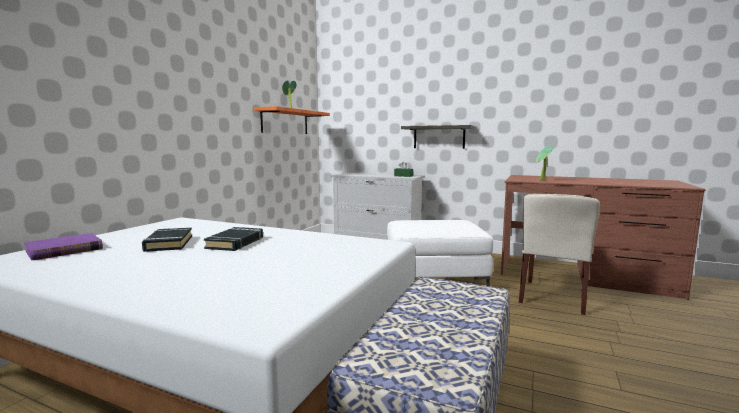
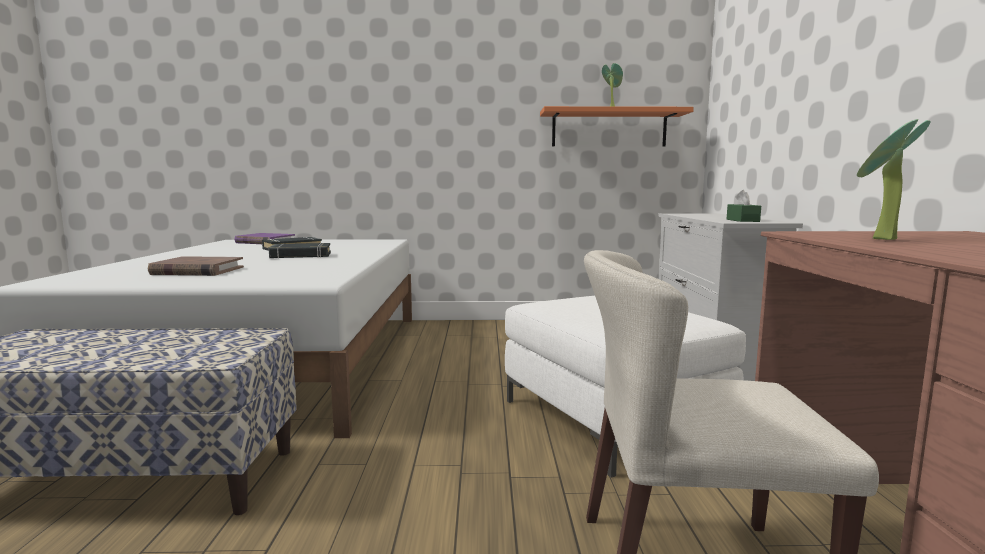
camera: 65 degrees right, 0 degrees up
shelf [401,125,474,149] -> none
none -> brown book [148,256,244,276]

